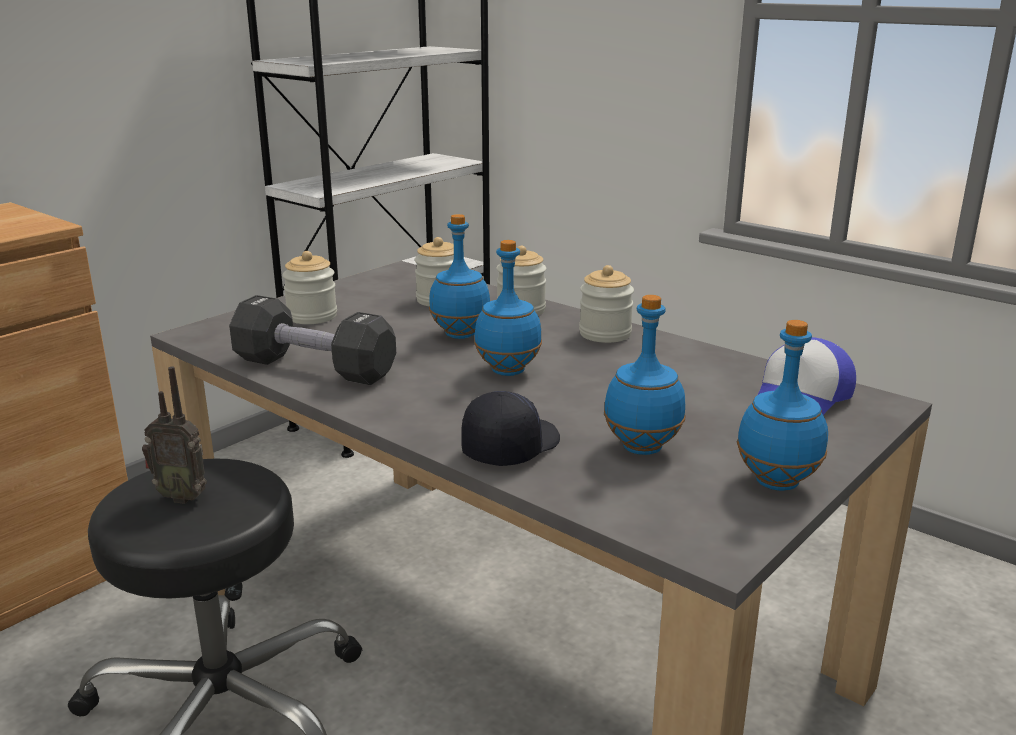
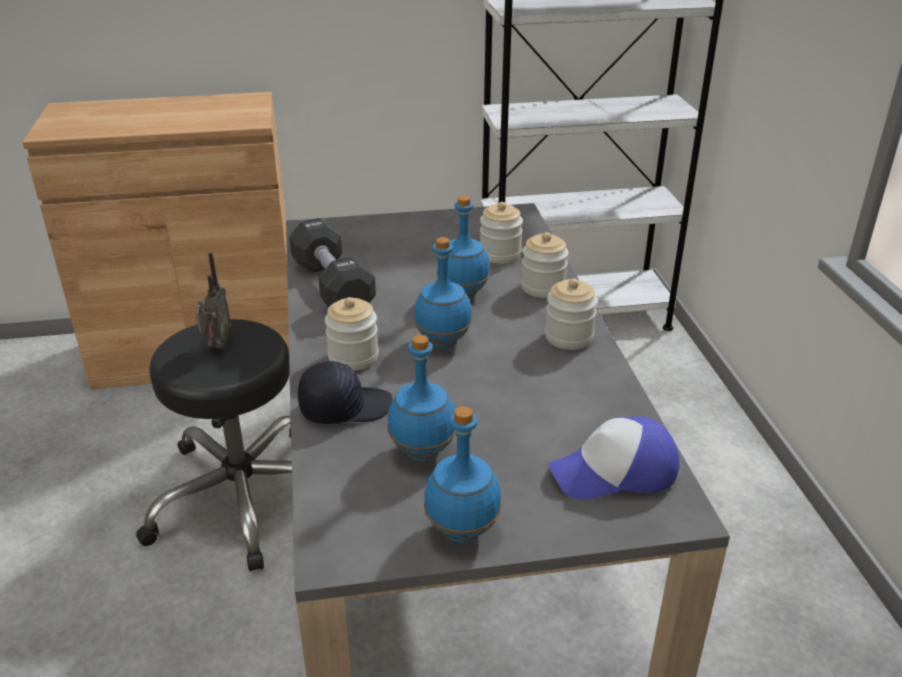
camera: 40 degrees right, 10 degrees up
radio [142,366,207,504] -> radio turned 135 degrees counterclockwise [196,252,231,349]
jar [283,251,337,324] -> jar moved to [325,297,379,371]

